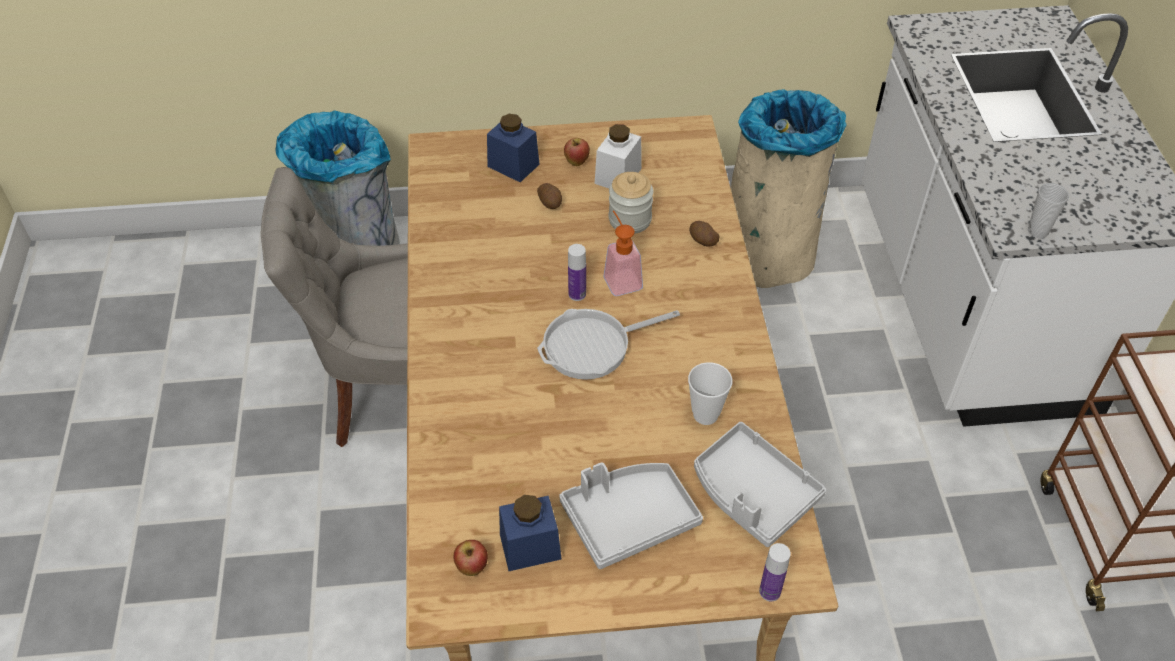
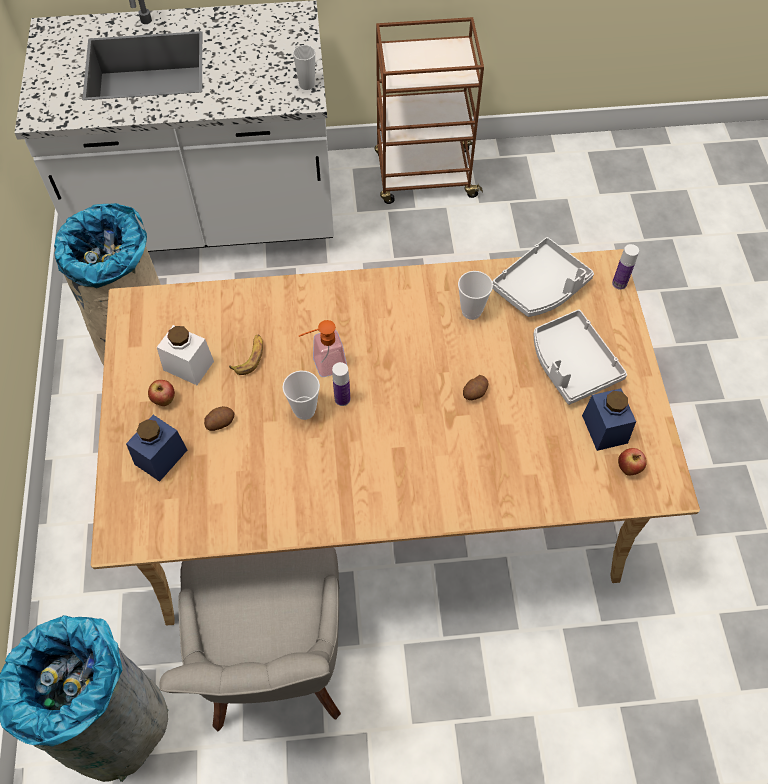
camera: 90 degrees left, 10 degrees up
frying pan [537,309,680,380] -> none
jar [609,172,653,234] -> banana [229,335,263,375]
potato [689,221,720,247] -> potato moved to [463,375,488,400]
none -> cup [282,371,320,420]

